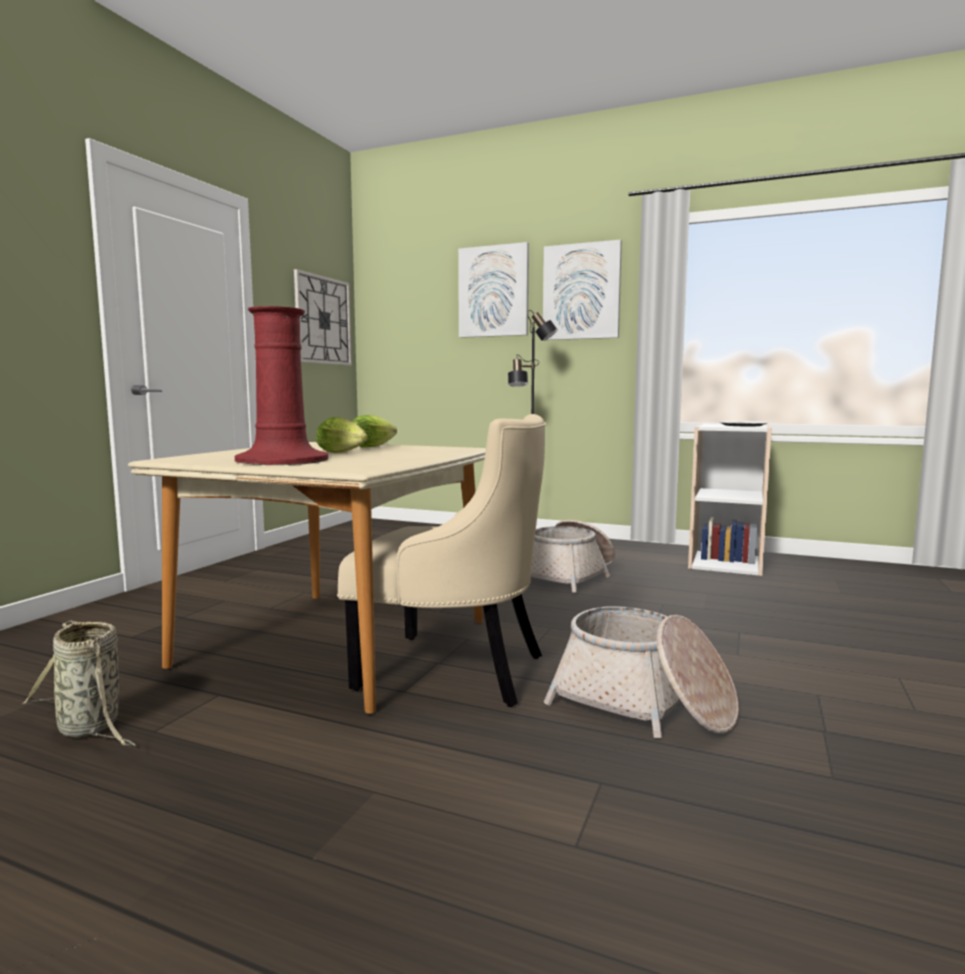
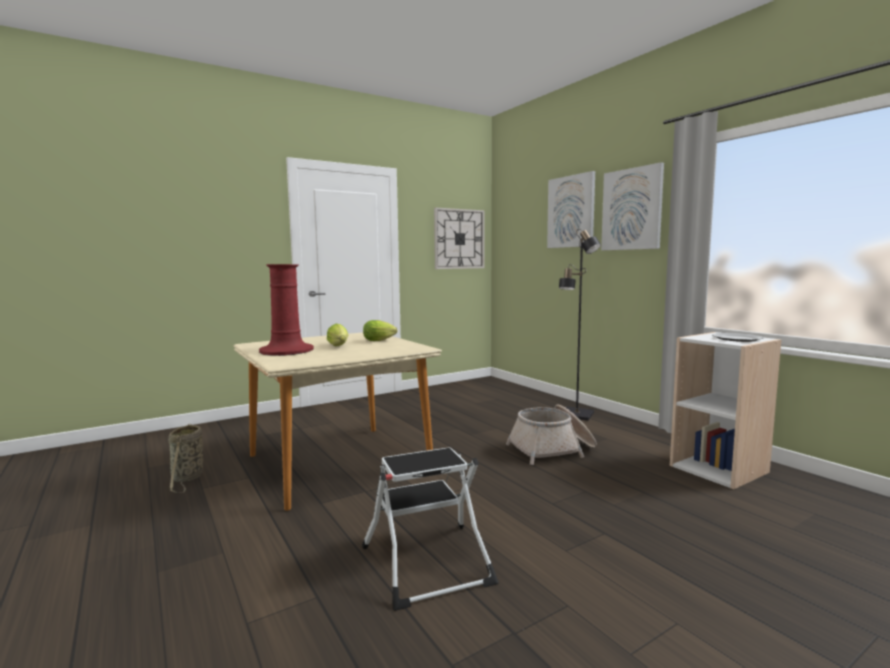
camera: 35 degrees right, 0 degrees up
beige chair [337,414,546,707] -> none
basket [544,606,739,738] -> step ladder [362,448,499,611]

